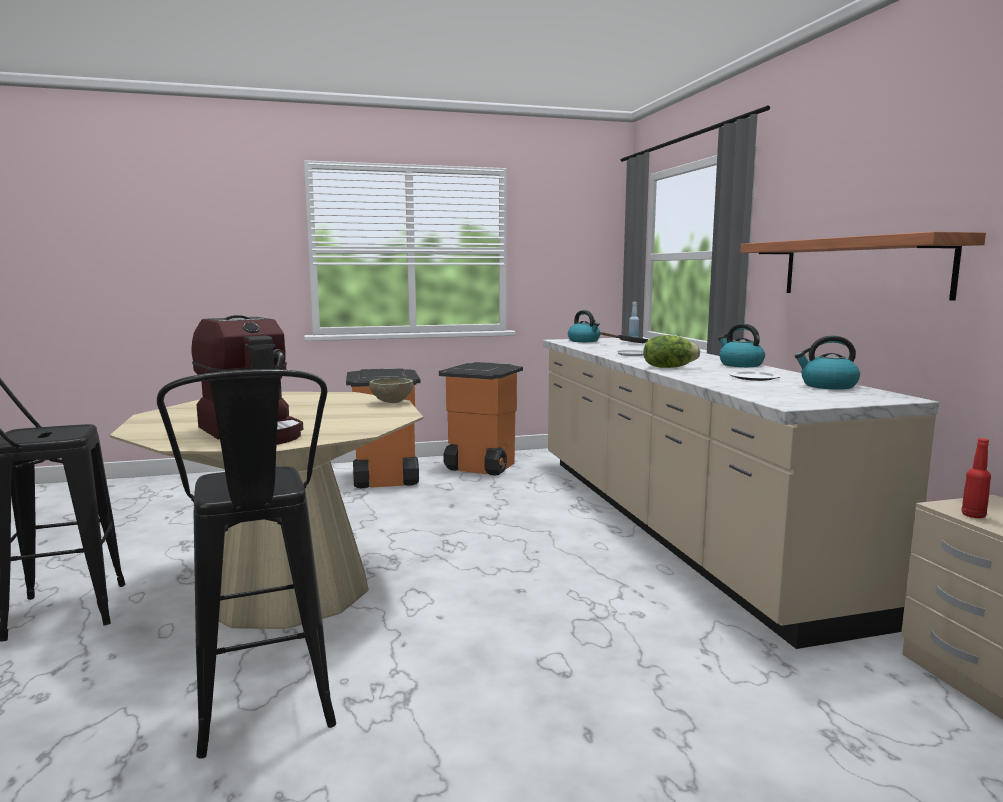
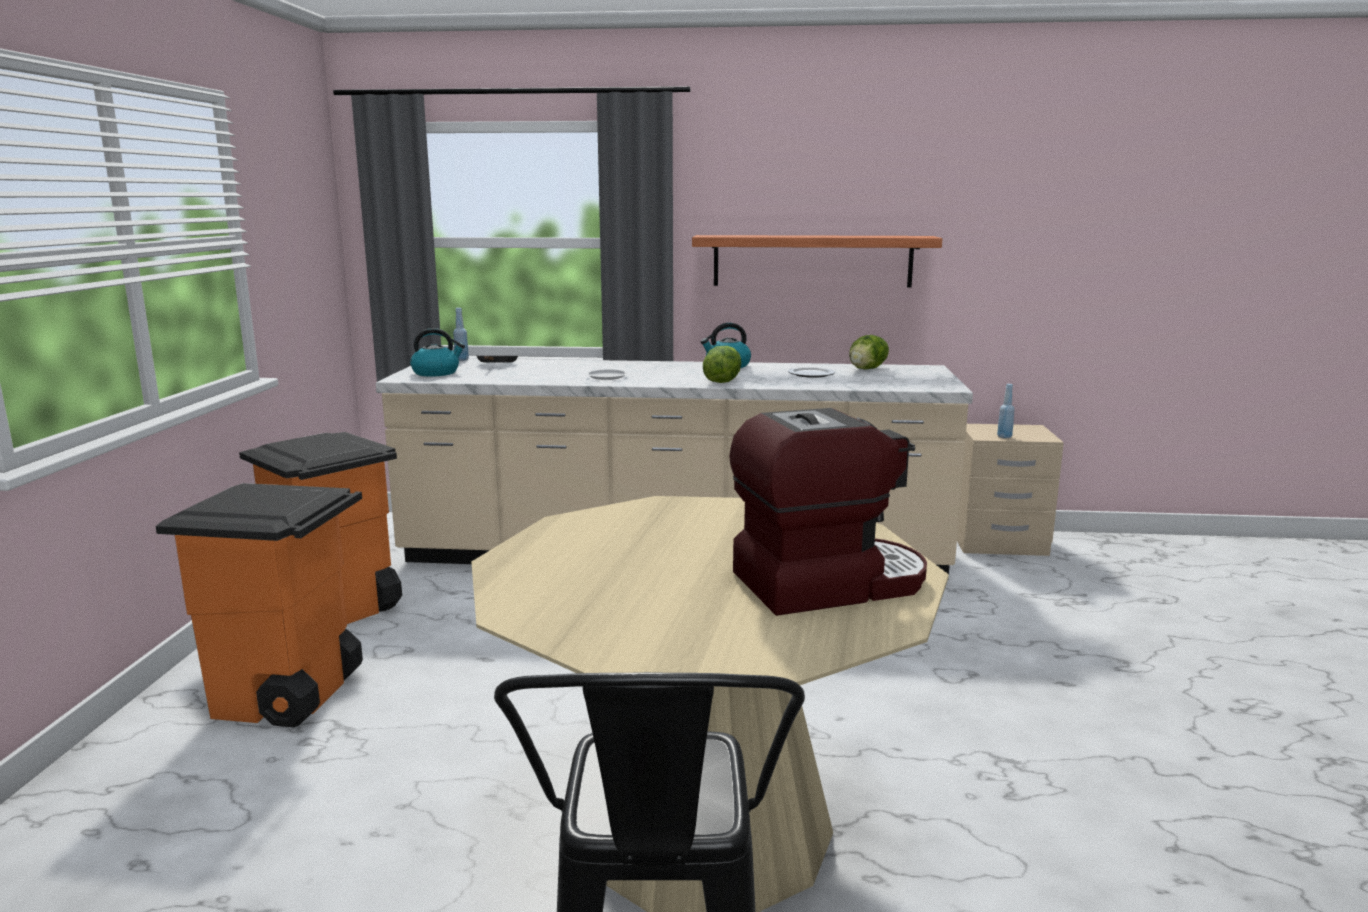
camera: 70 degrees left, 5 degrees up
black stool [157,369,336,759] -> none
beige bowl [369,378,413,403] -> none
kettle [795,336,860,390] -> lettuce [849,335,889,369]
red bottle [961,438,991,518] -> blue bottle [997,384,1015,438]

